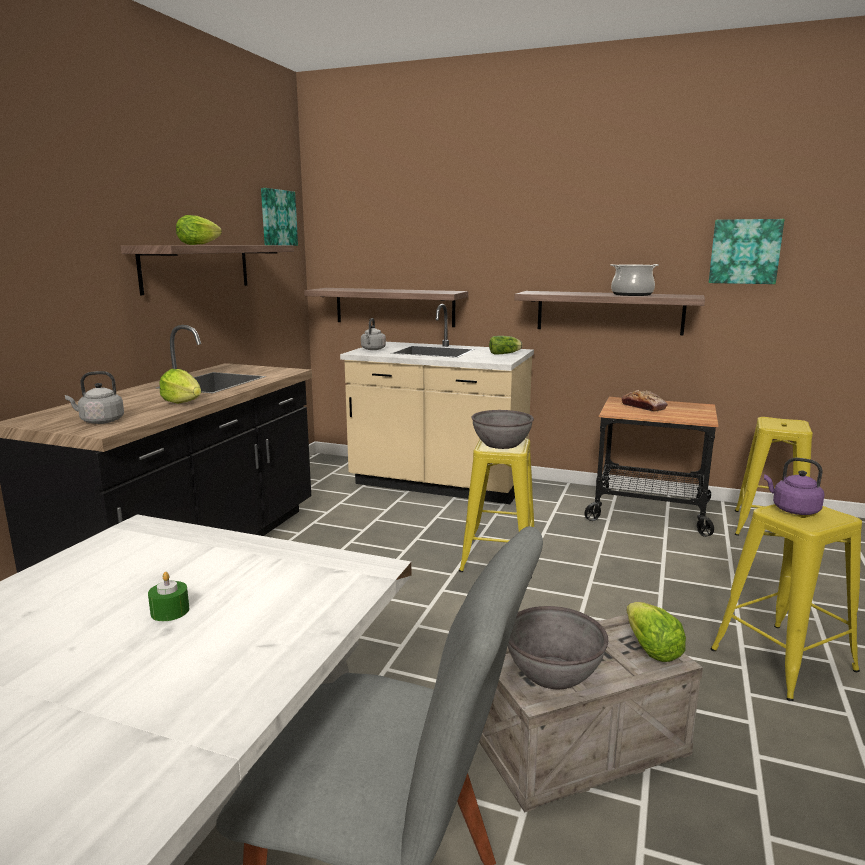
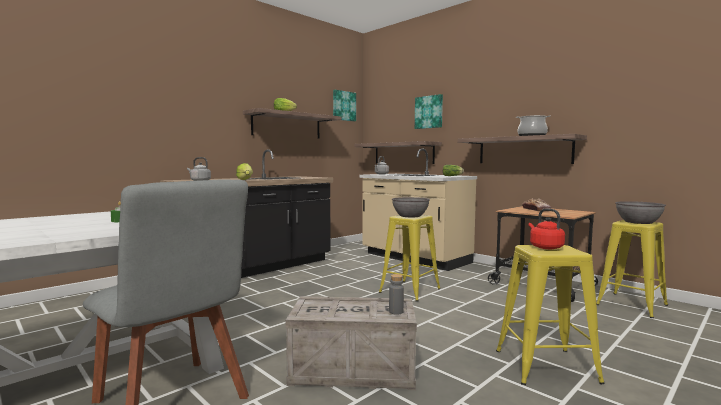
camera: 25 degrees right, 10 degrees down
grey bowl [508,606,608,689] -> grey bowl moved to [615,201,666,224]
lettuce [626,602,686,662] -> grey bottle [389,274,404,314]
picture [709,219,784,284] -> picture moved to [415,94,443,129]
purple kettle [764,458,824,515] -> red kettle [529,208,565,249]

